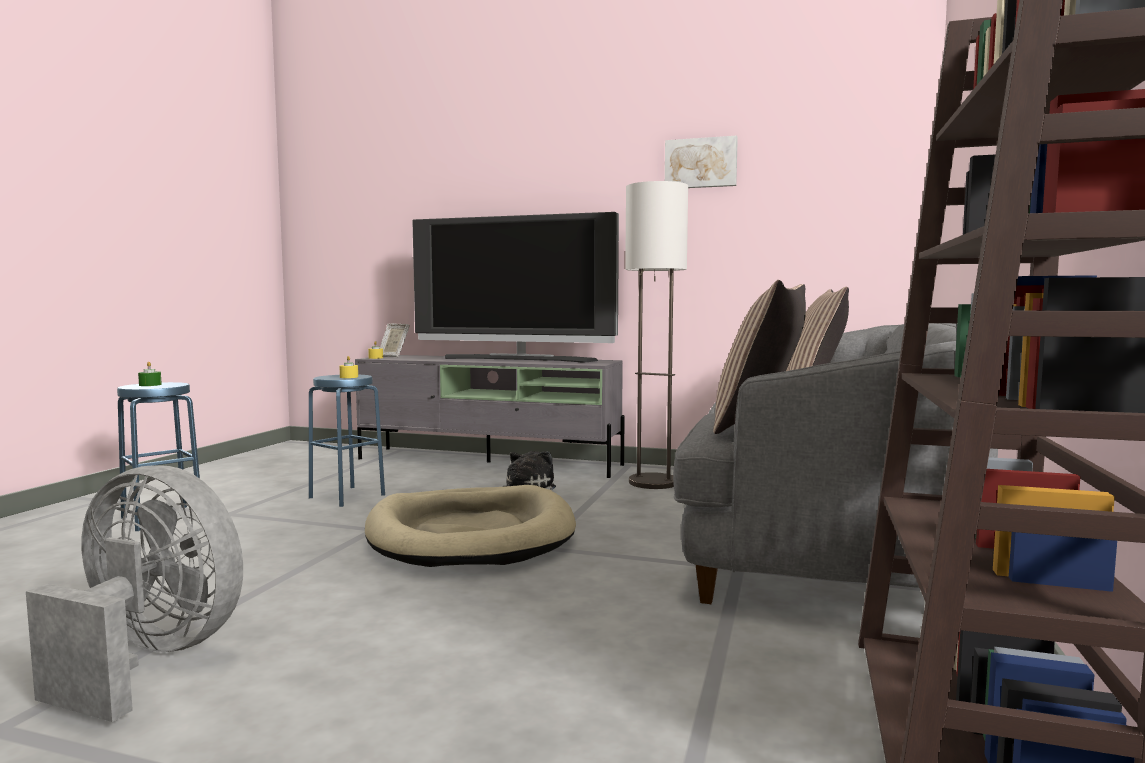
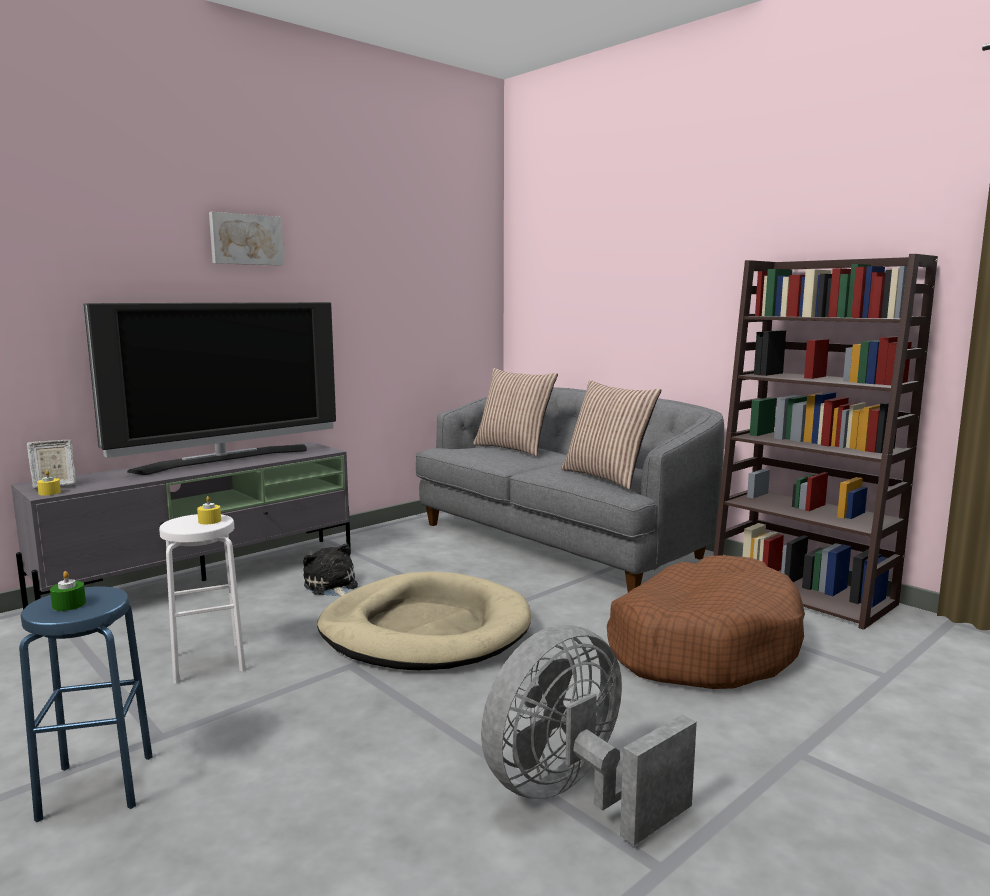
camera: 60 degrees left, 5 degrees up
blue stool [309,375,385,507] -> white stool [159,514,246,684]
floor lamp [625,181,688,489] -> none
picture [665,135,738,188] -> picture moved to [209,212,284,266]
none -> brown dog bed [607,555,805,689]

